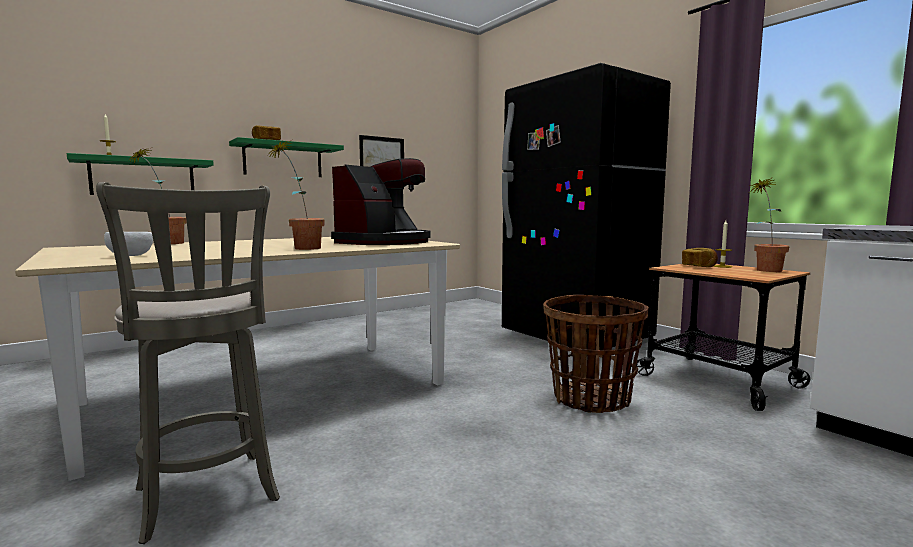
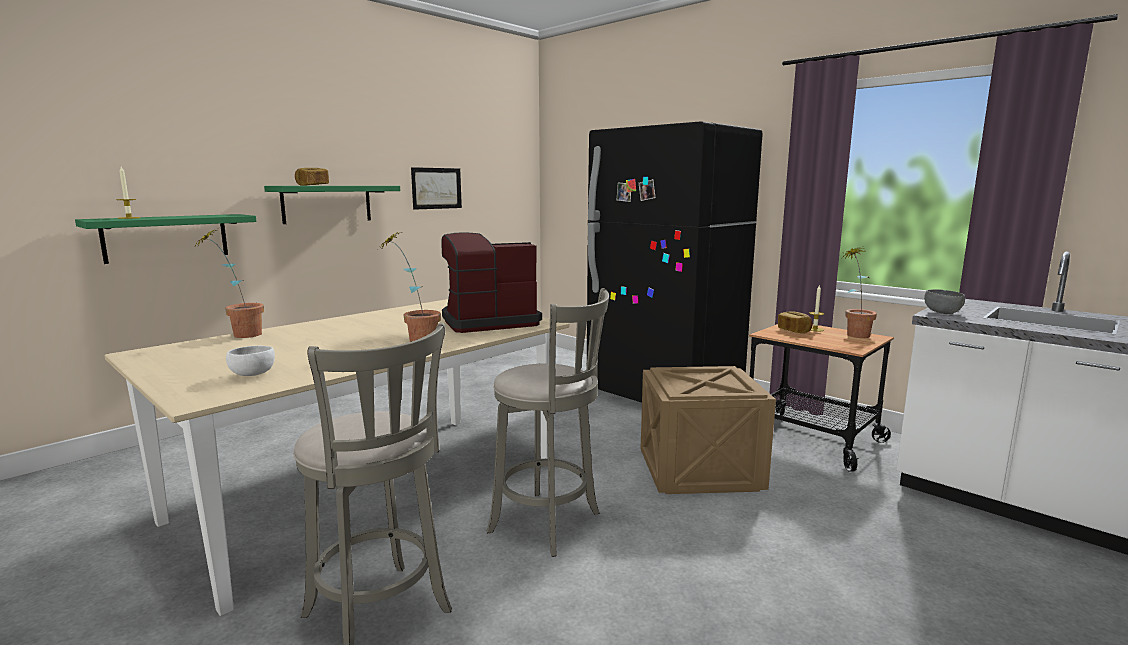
camera: 10 degrees left, 5 degrees up
coffee machine [331,158,431,245] -> coffee machine turned 135 degrees counterclockwise [441,232,542,333]
basket [543,295,649,413] -> crate [640,366,776,494]
none -> grey stool [487,288,609,557]
none -> grey bowl [924,289,965,314]

